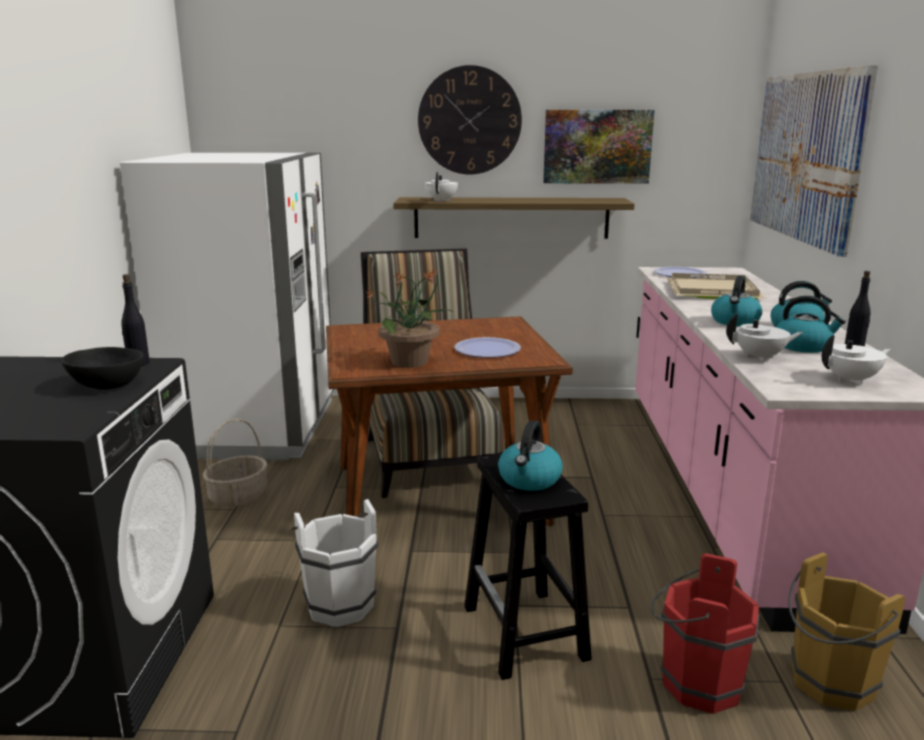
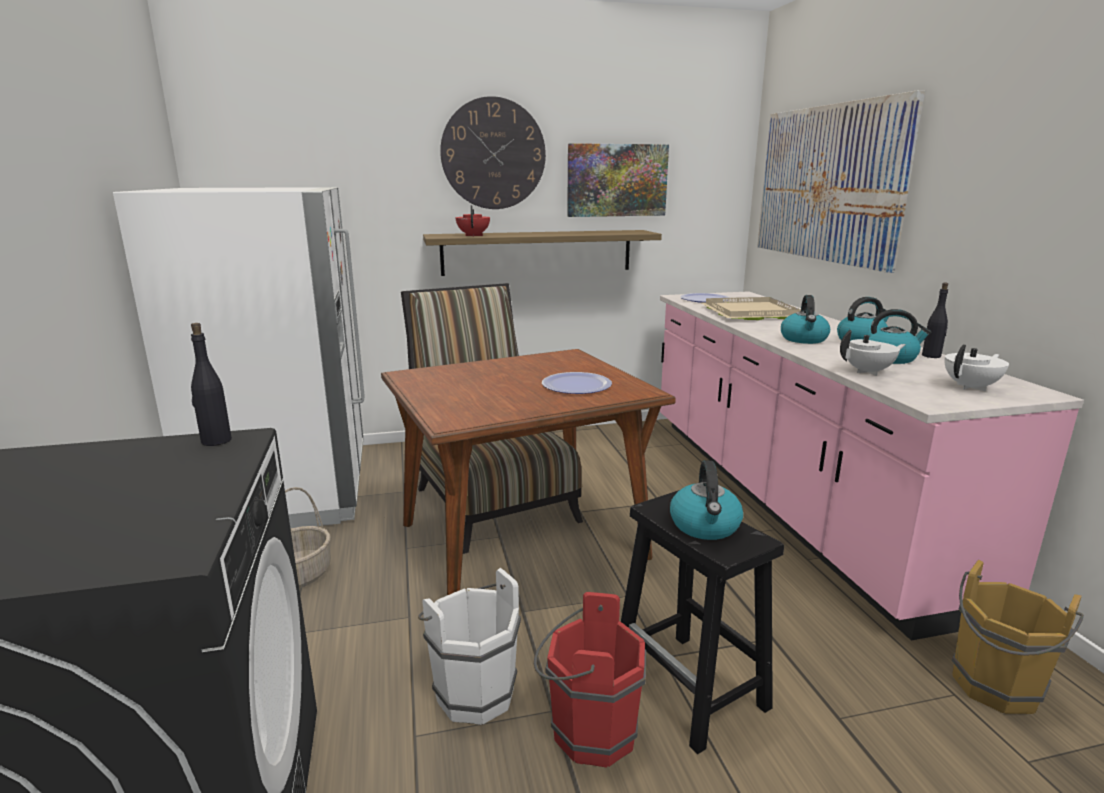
camera: 15 degrees left, 0 degrees up
black bowl [61,347,144,390] -> none
potted plant [366,268,453,368] -> none
white teapot [425,172,458,202] -> red teapot [456,205,490,237]
red bucket [650,553,760,714] -> red bucket moved to [534,592,646,768]

